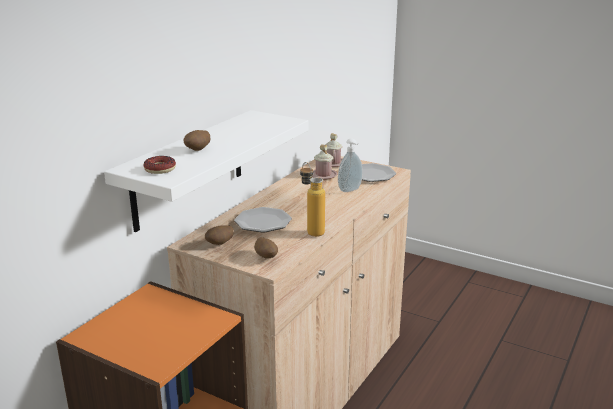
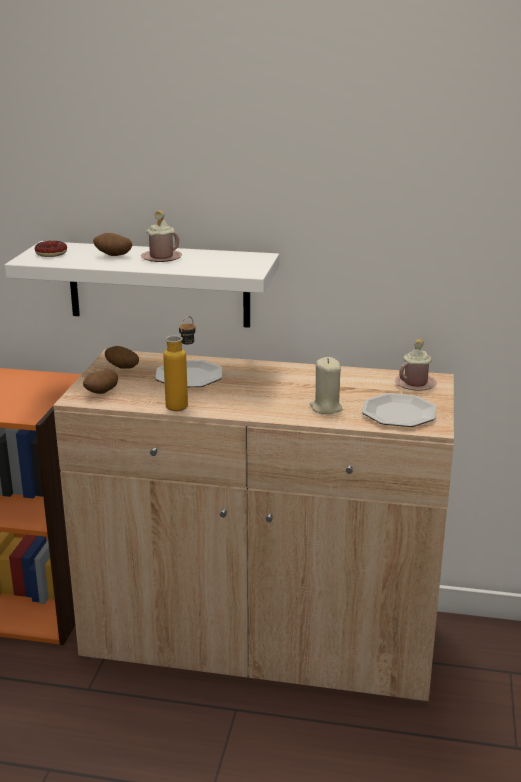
camera: 70 degrees right, 0 degrees up
pink mug [312,144,338,179] -> pink mug moved to [141,210,182,262]
soap dispenser [338,138,363,192] -> beige candle [310,357,342,414]

